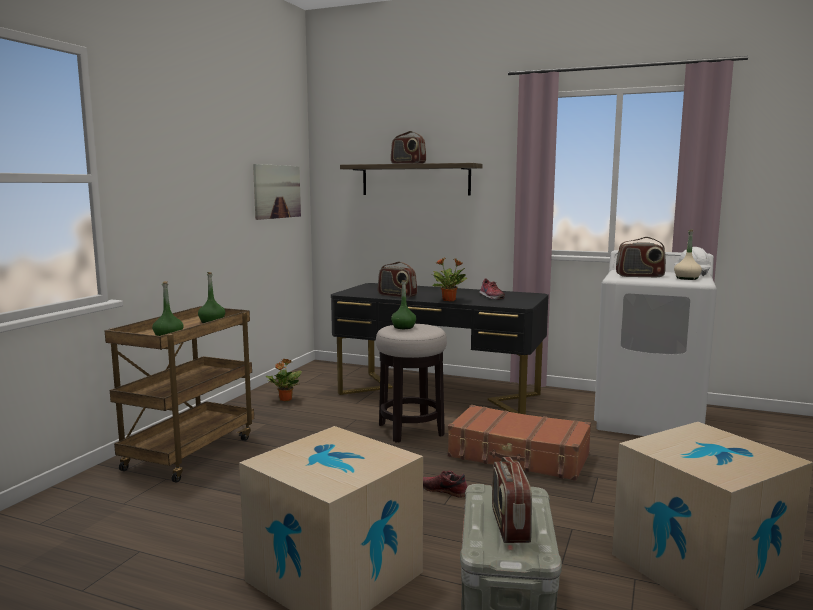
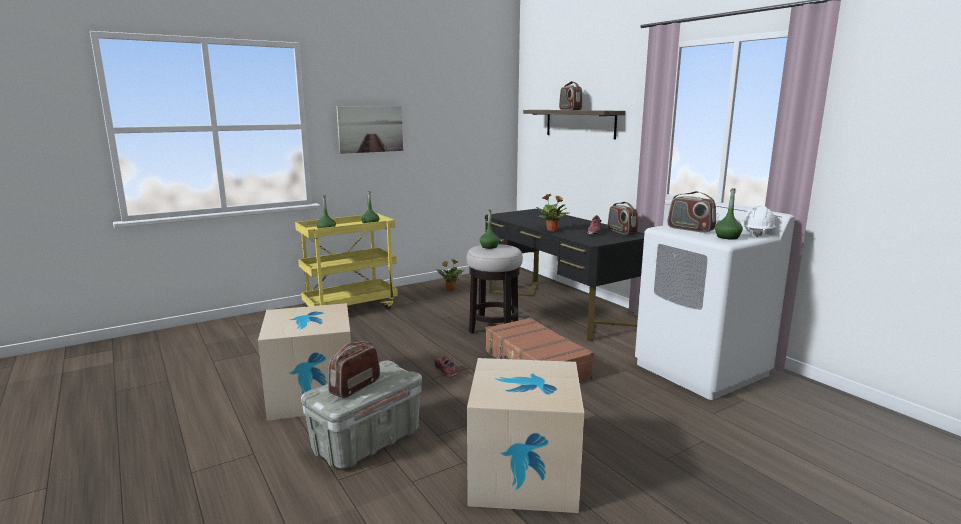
camera: 35 degrees right, 5 degrees up
brown cart [105,306,254,483] -> yellow cart [295,213,398,309]
picture [253,164,301,220] -> picture moved to [336,106,403,154]
radio [378,262,417,298] -> radio moved to [608,202,638,235]
beige bottle [674,230,702,280] -> green bottle [715,188,743,240]

